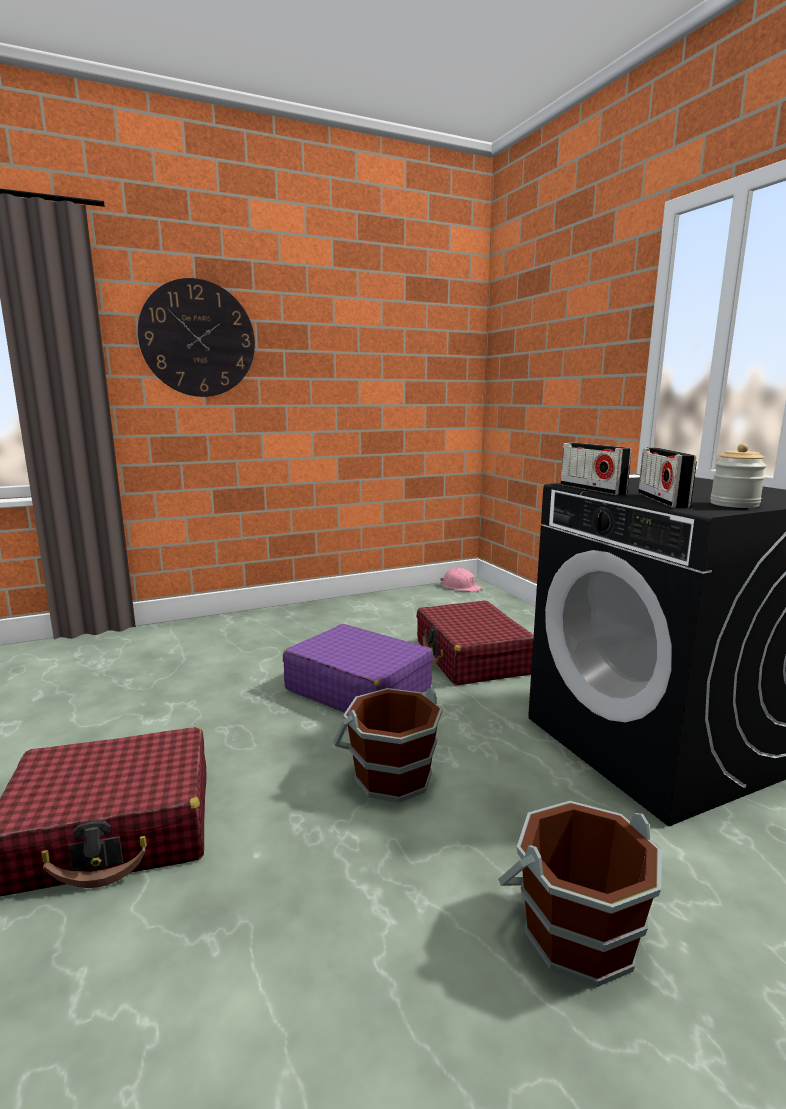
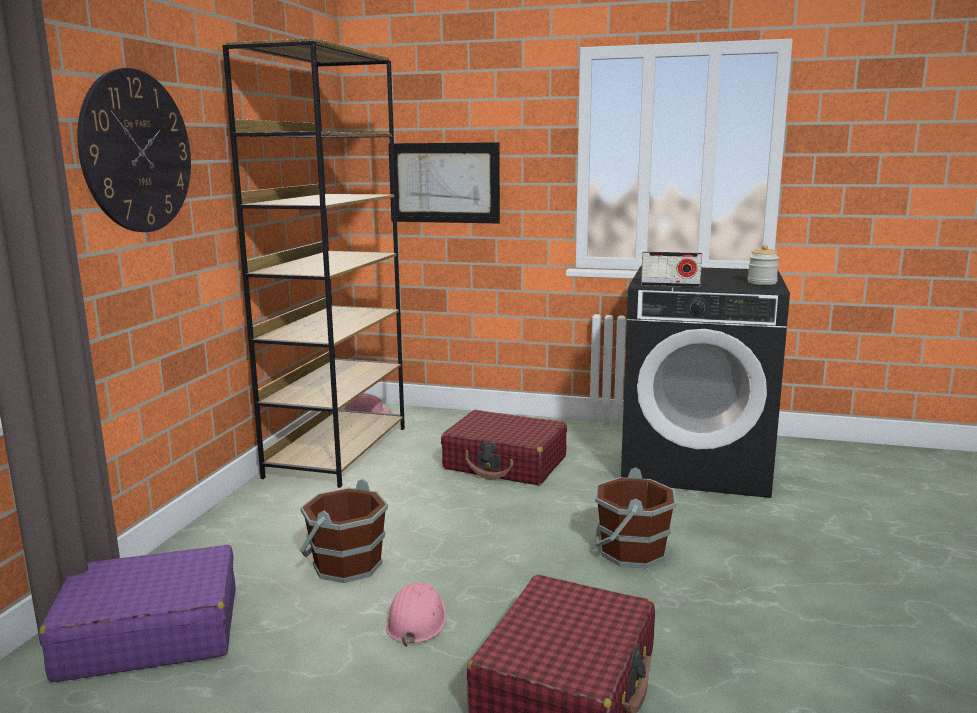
camera: 50 degrees left, 0 degrees up
purple suitcase [283,624,433,712] -> purple suitcase moved to [39,545,236,682]
brown bucket [498,801,661,987] -> brown bucket moved to [300,479,388,583]
radio [638,447,697,508] -> none
none -> brown bookcase [222,38,405,488]
none -> pink hard hat [386,582,446,647]
none -> picture [388,142,500,224]

